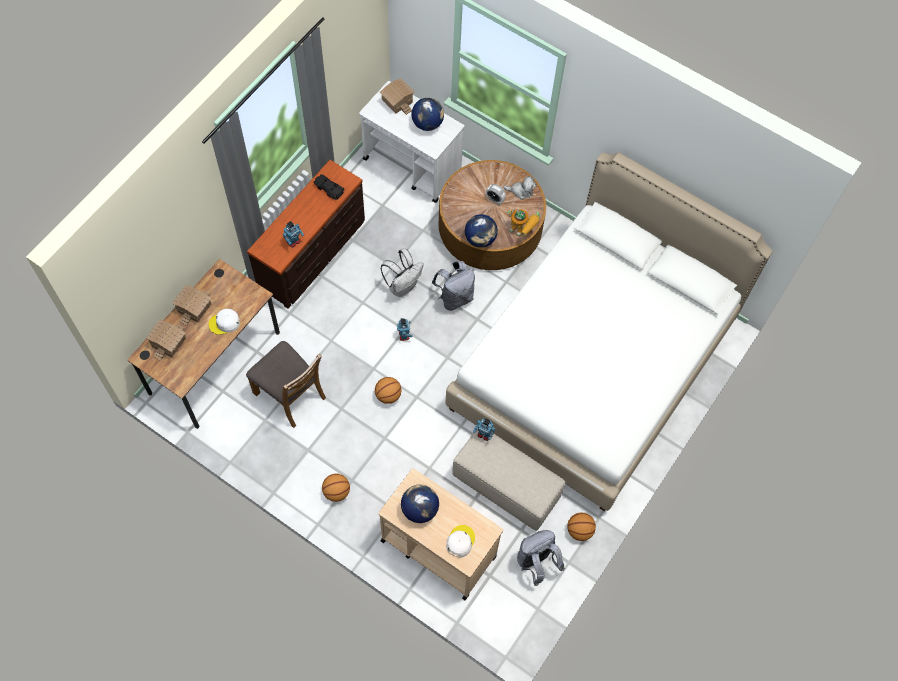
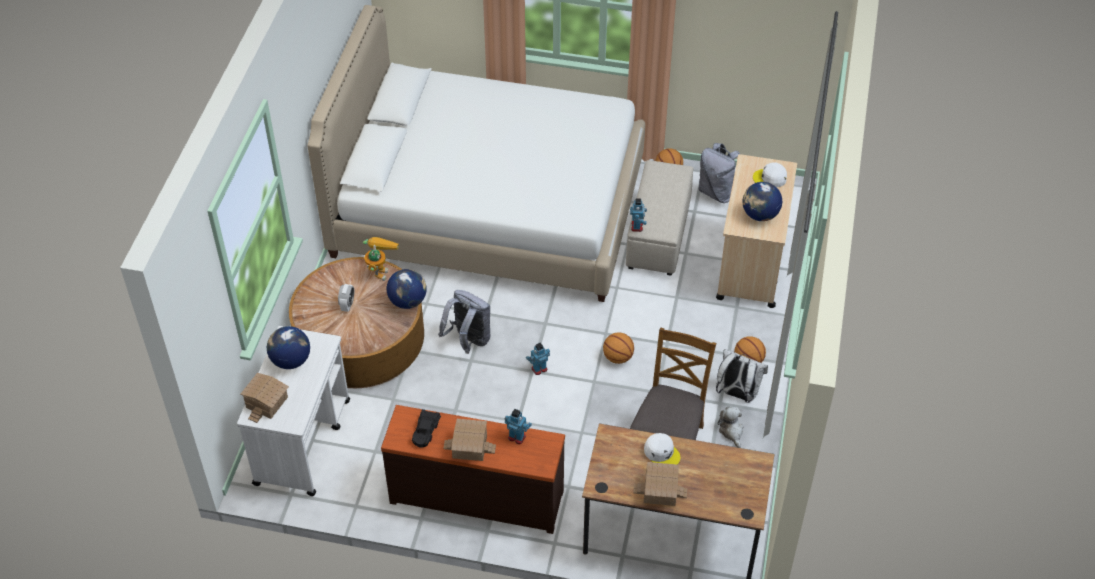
camera: 110 degrees left, 15 degrees down
toy house [146,319,186,361] -> toy house moved to [443,419,496,461]
white backpack [380,249,424,297] -> white backpack moved to [716,349,768,403]
plush toy [503,176,536,200] -> plush toy moved to [717,406,743,448]

